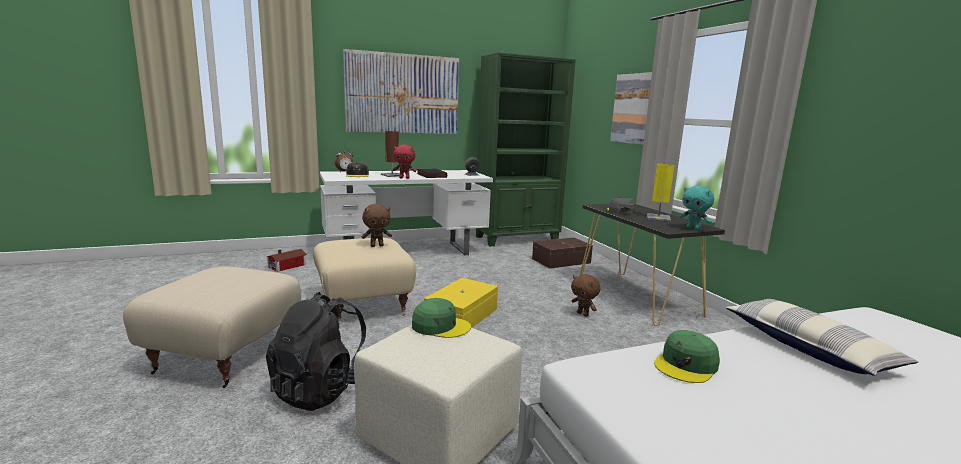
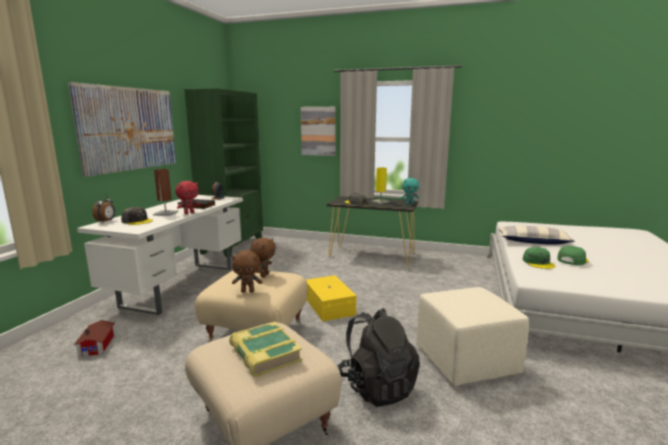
camera: 50 degrees left, 0 degrees up
green cap [412,298,471,338] -> green cap moved to [557,246,589,265]
brown storage box [532,237,593,269] -> none
brown plush toy [571,274,601,317] -> brown plush toy moved to [232,250,262,293]
none -> book [229,322,302,377]

